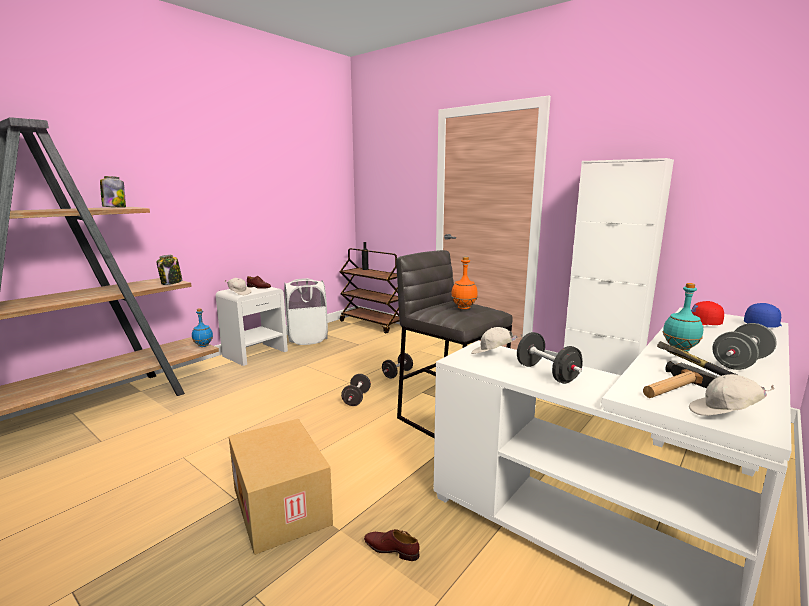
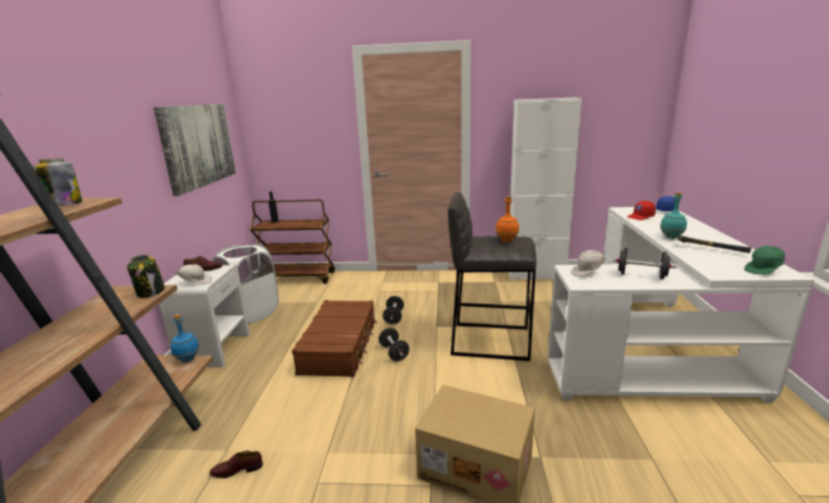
camera: 35 degrees left, 5 degrees up
brown shoe [364,529,420,561] -> brown shoe moved to [209,451,263,478]
hammer [643,361,718,398] -> none
white cap [689,374,775,416] -> green cap [744,246,785,275]
grey dumbbell [712,323,777,370] -> none
none -> picture [154,104,236,196]
none -> brown suitcase [292,300,378,377]

